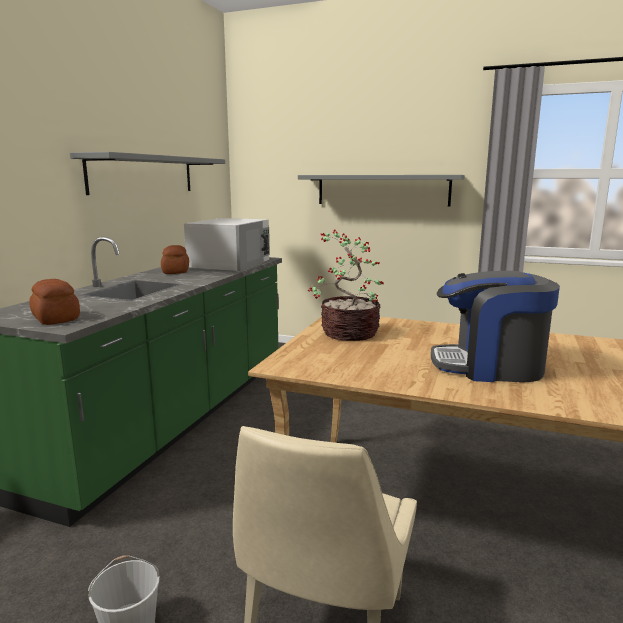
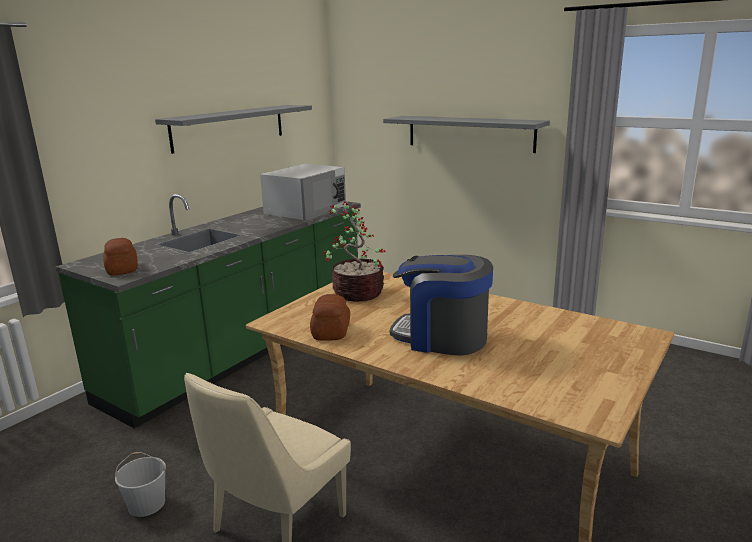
camera: 15 degrees right, 5 degrees up
bread [161,245,189,274] -> bread moved to [310,294,350,341]

